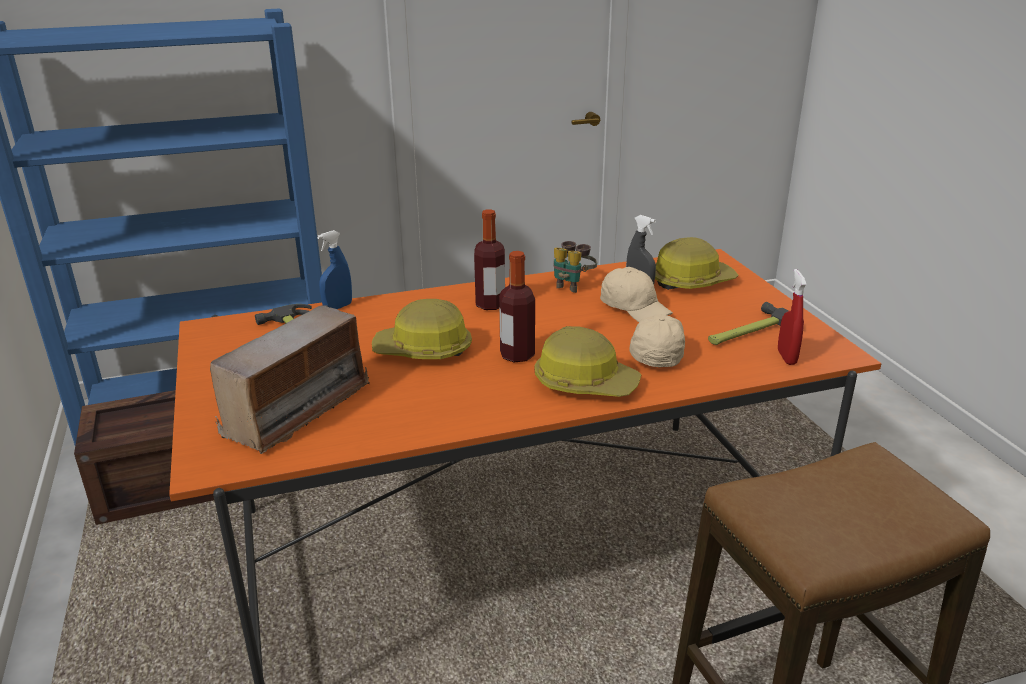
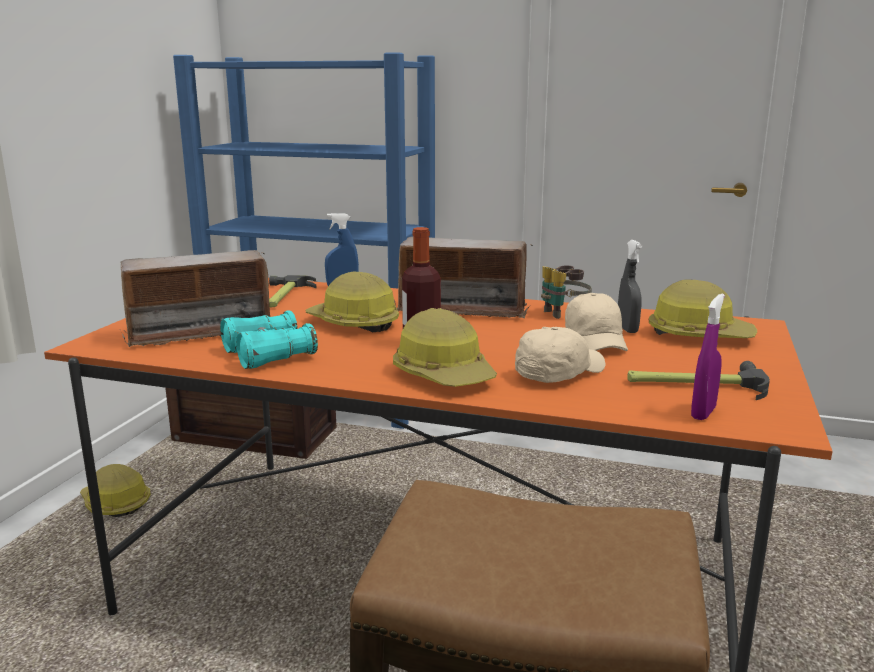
camera: 35 degrees right, 10 degrees down
bottle [474,209,505,310] -> radio [394,236,533,318]
red spray bottle [778,269,807,365] -> purple spray bottle [691,294,725,420]
none -> hard hat [80,464,151,517]
none -> turquoise binoculars [220,311,318,369]

